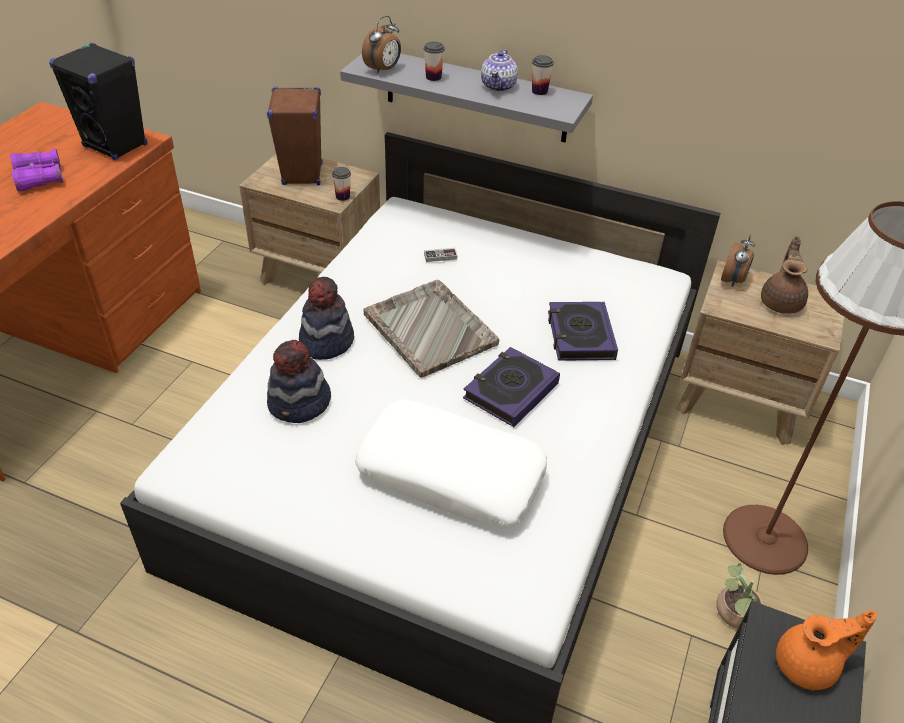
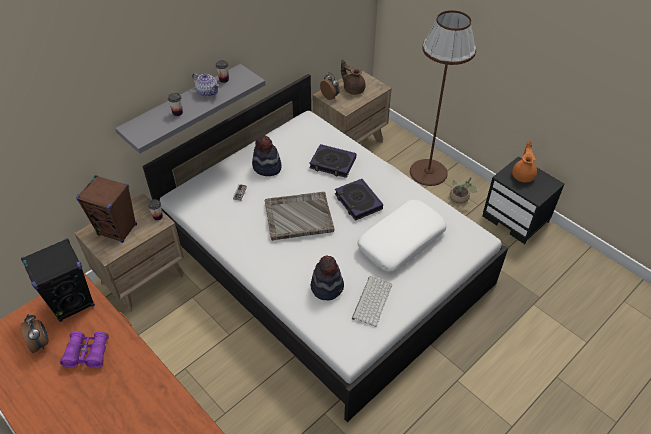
camera: 65 degrees left, 5 degrees up
hat [299,277,354,360] -> hat moved to [252,135,282,176]
alarm clock [362,16,401,74] -> alarm clock moved to [21,314,49,353]
none -> keyboard [352,276,392,327]

